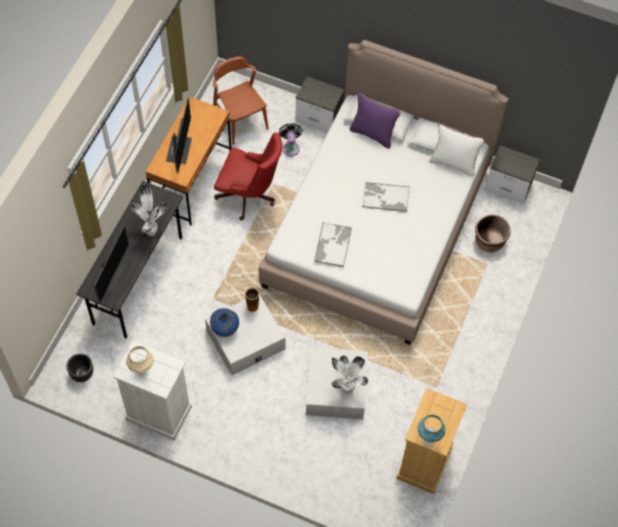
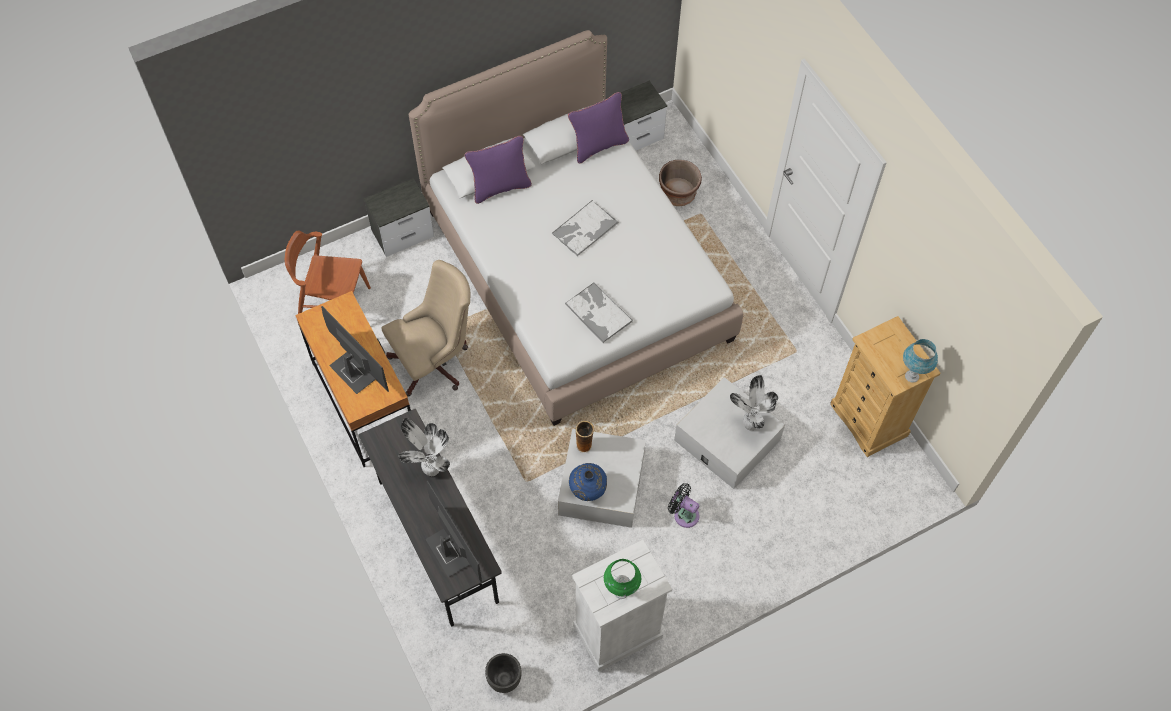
camera: 50 degrees left, 0 degrees up
beige table lamp [126,346,154,378] -> green table lamp [604,559,641,599]
red office chair [214,133,282,221] -> beige office chair [381,260,470,396]
black fan [279,123,303,157] -> black fan moved to [668,483,700,528]
white pillow [430,124,484,177] -> purple pillow [568,92,629,164]

